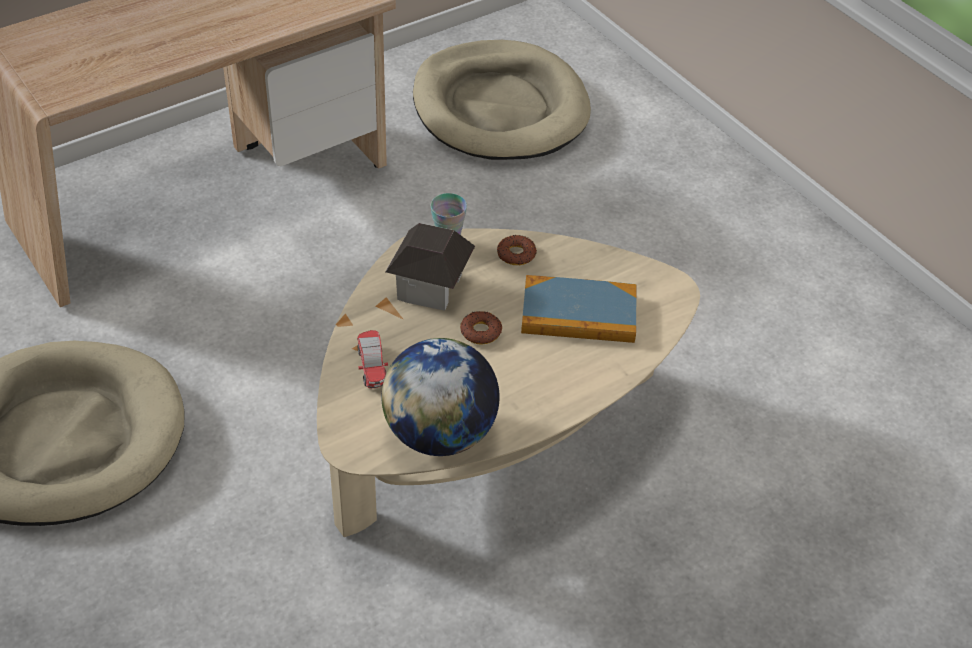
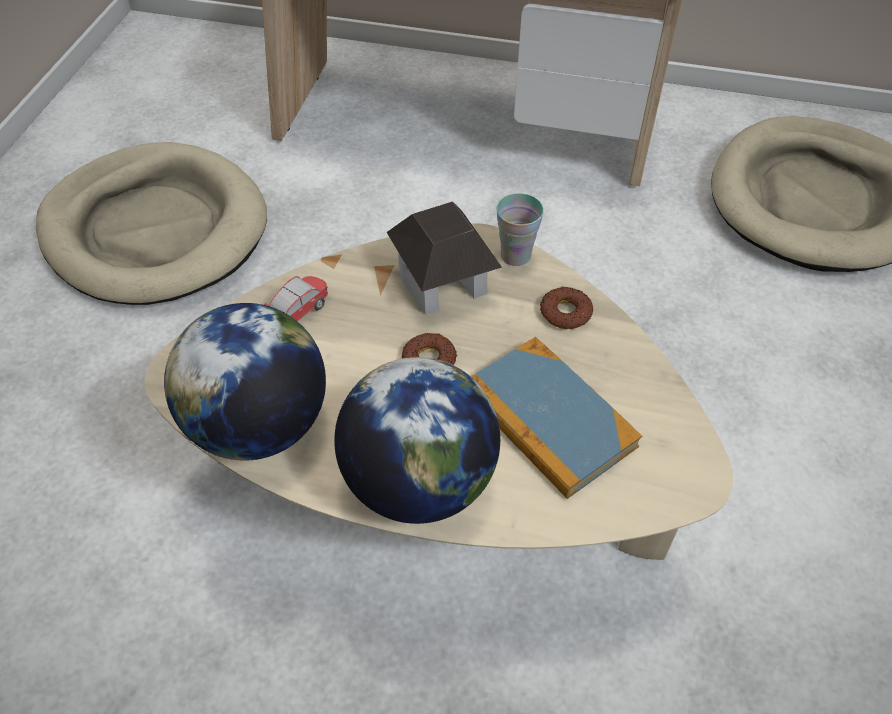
camera: 50 degrees right, 5 degrees up
none -> globe [334,357,500,524]

